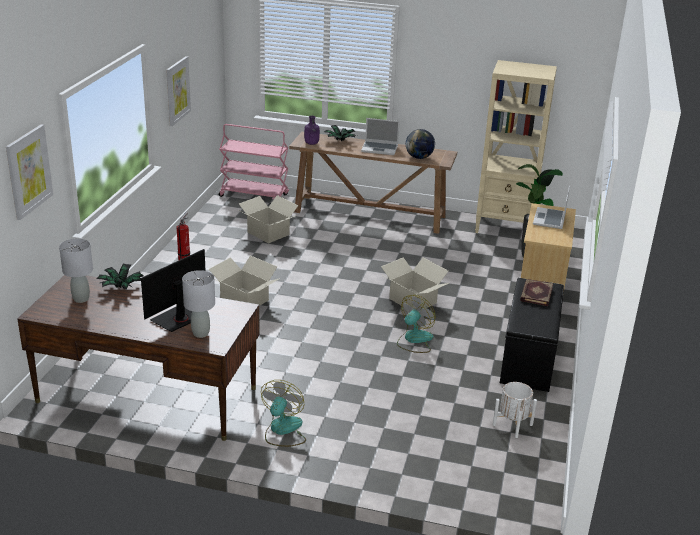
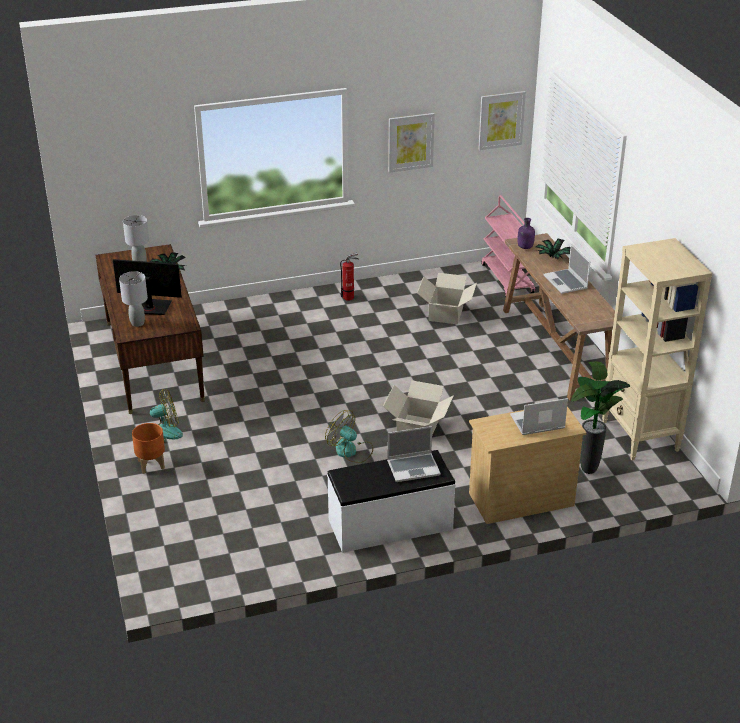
camera: 60 degrees right, 5 degrees up
picture [6,124,53,220] -> picture moved to [478,91,526,150]
cardboard box [209,255,280,306] -> none
fan [397,295,436,353] -> fan turned 150 degrees counterclockwise [325,410,373,463]
globe [406,129,435,159] -> none
white planter [493,382,537,438] -> none
black bench [500,278,564,392] -> white bench [327,450,456,553]
book [520,279,553,306] -> laptop [387,426,441,482]
none -> orange planter [132,423,165,474]

